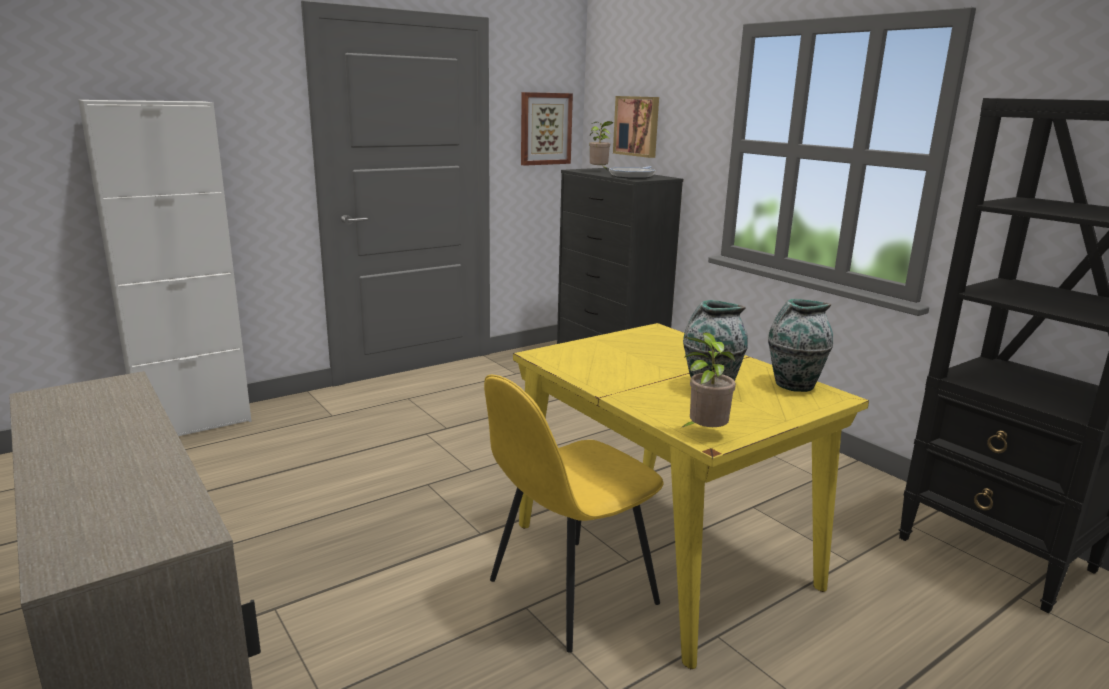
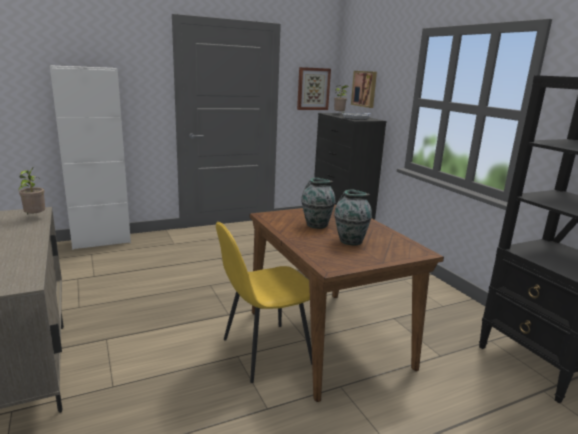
camera: 10 degrees right, 0 degrees up
yellow dining table [513,323,869,669] -> brown dining table [250,205,444,402]
potted plant [681,332,736,428] -> potted plant moved to [18,167,45,214]
vase [768,299,833,392] -> vase moved to [301,178,336,229]

